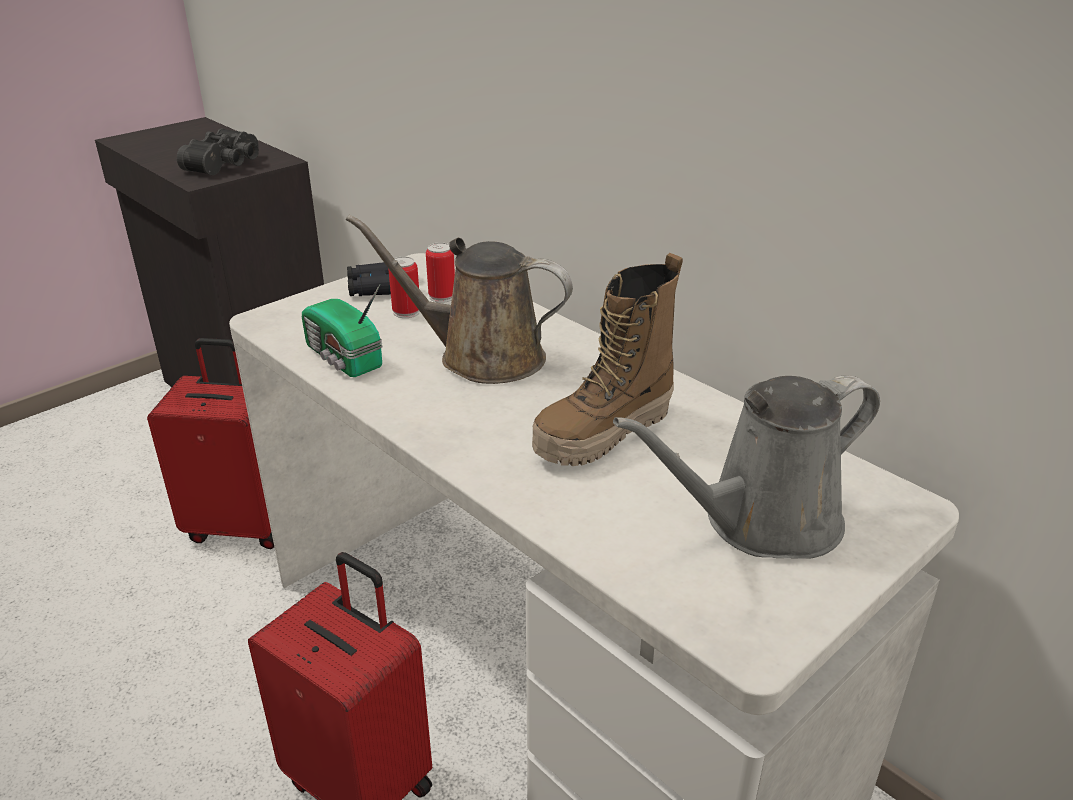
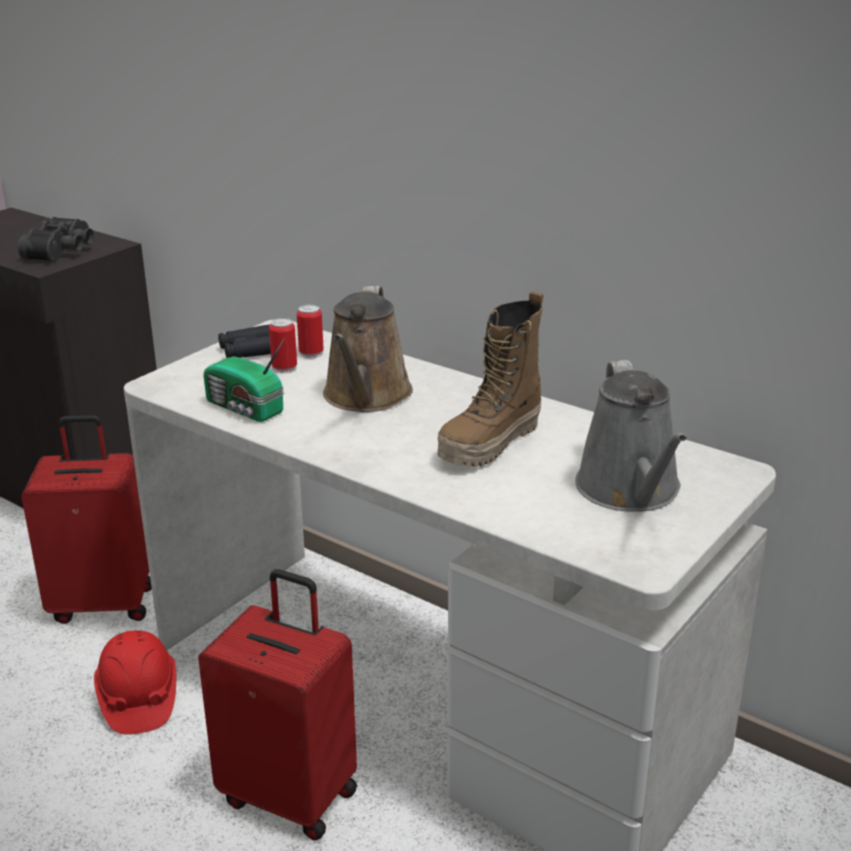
camera: 10 degrees left, 5 degrees down
brown watering can [346,214,573,384] -> brown watering can turned 90 degrees counterclockwise [323,286,413,412]
grey watering can [613,375,880,559] -> grey watering can turned 60 degrees counterclockwise [575,360,687,512]
none -> red hard hat [94,630,176,735]

